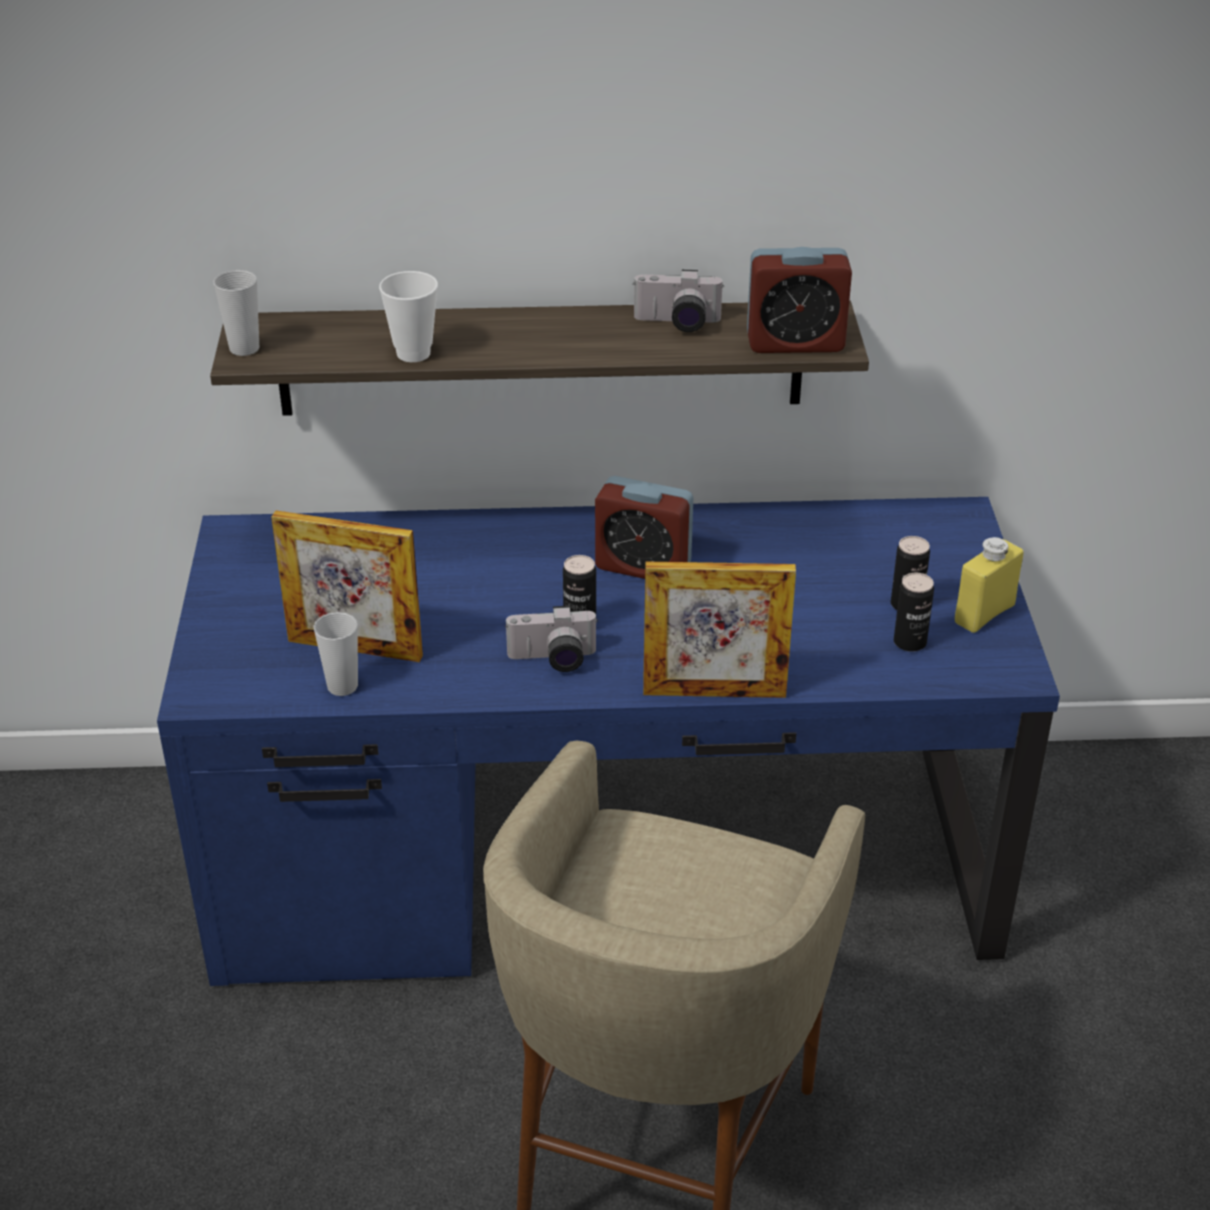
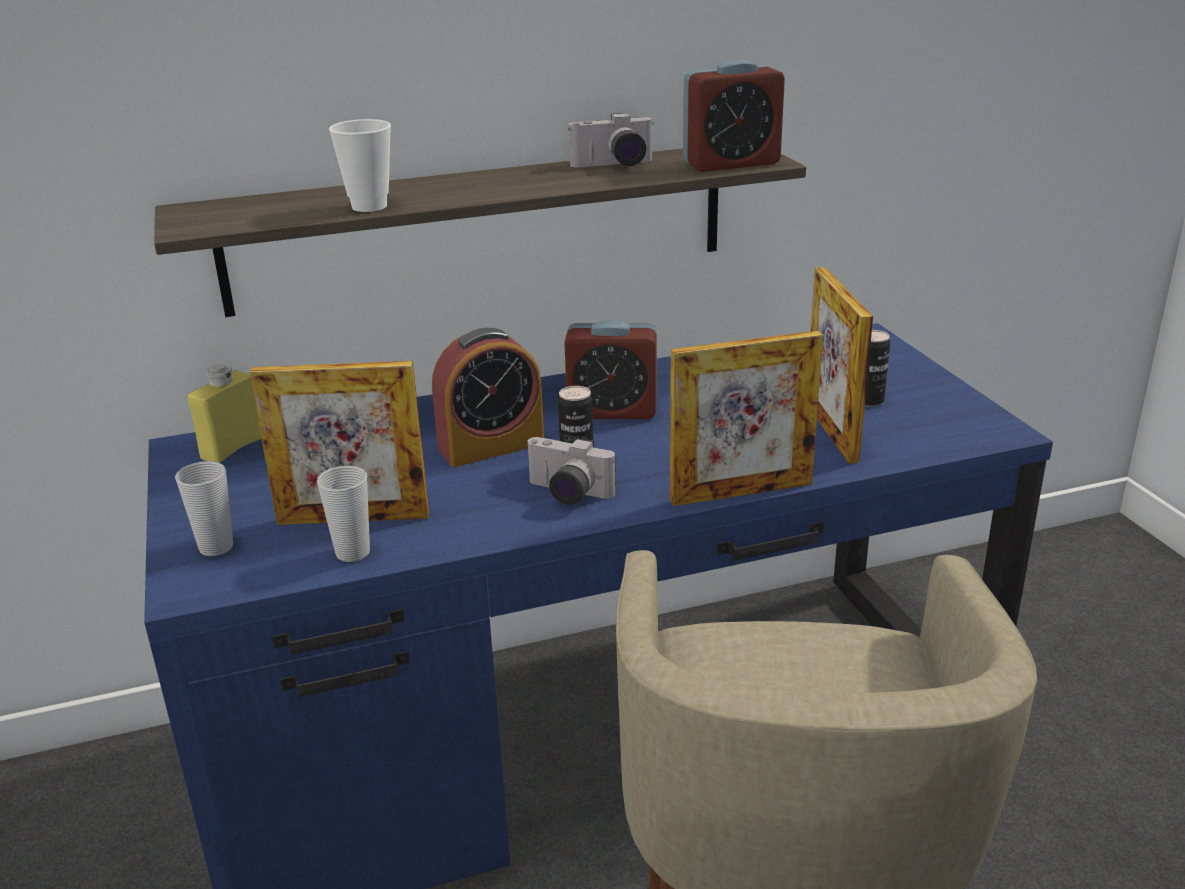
camera: 15 degrees left, 10 degrees down
cup [213,270,259,356] -> cup moved to [175,461,233,556]
camera [505,606,598,672] -> camera turned 45 degrees clockwise [525,437,616,505]
can [894,573,934,652] -> none
yellow bottle [955,537,1024,633] -> yellow bottle moved to [188,364,261,463]
none -> alarm clock [432,328,544,467]
none -> picture frame [811,267,873,464]

